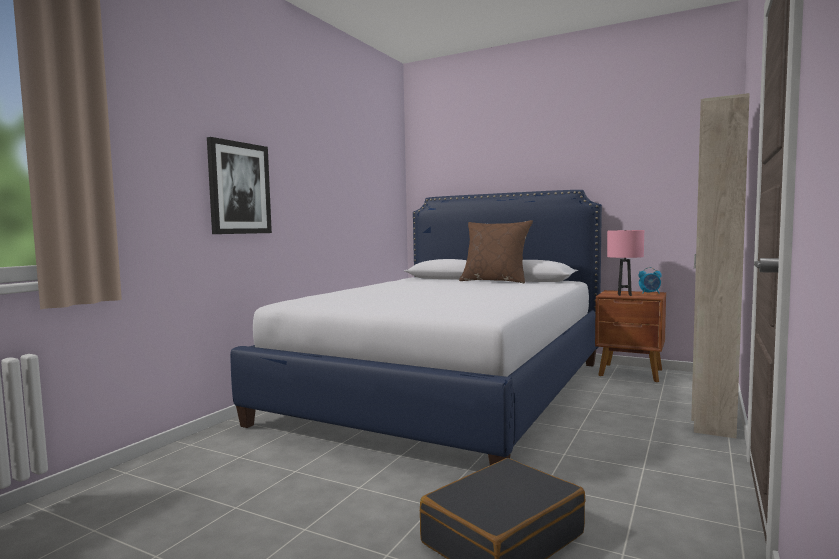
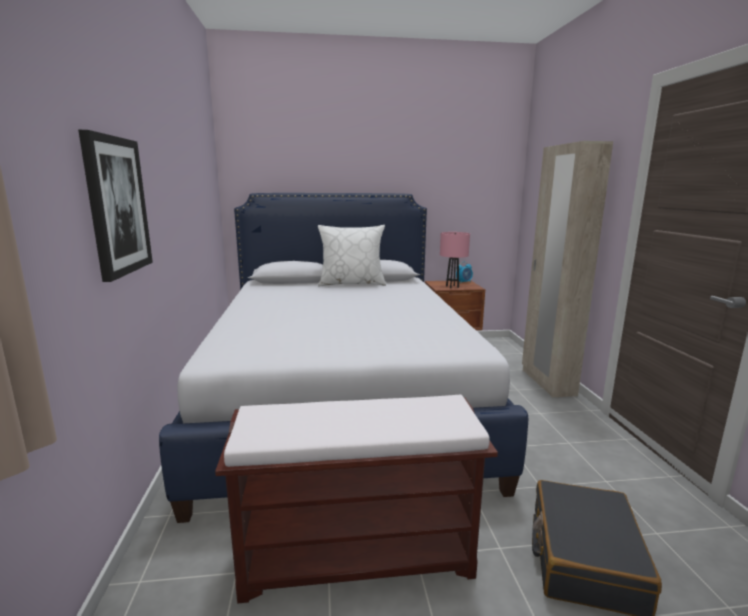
camera: 35 degrees left, 10 degrees up
brown pillow [459,220,533,283] -> white pillow [318,225,386,286]
none -> brown bench [215,395,498,603]

